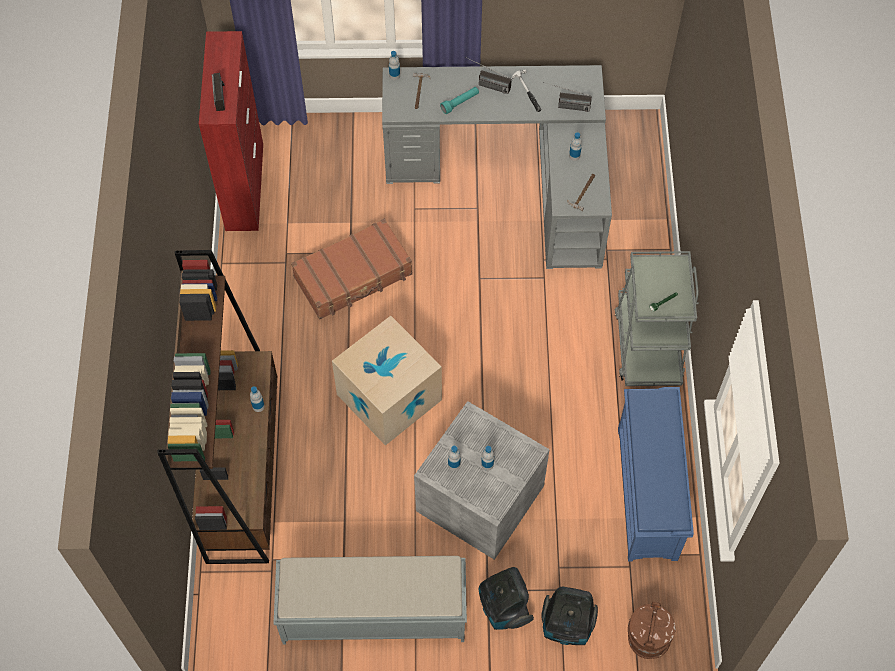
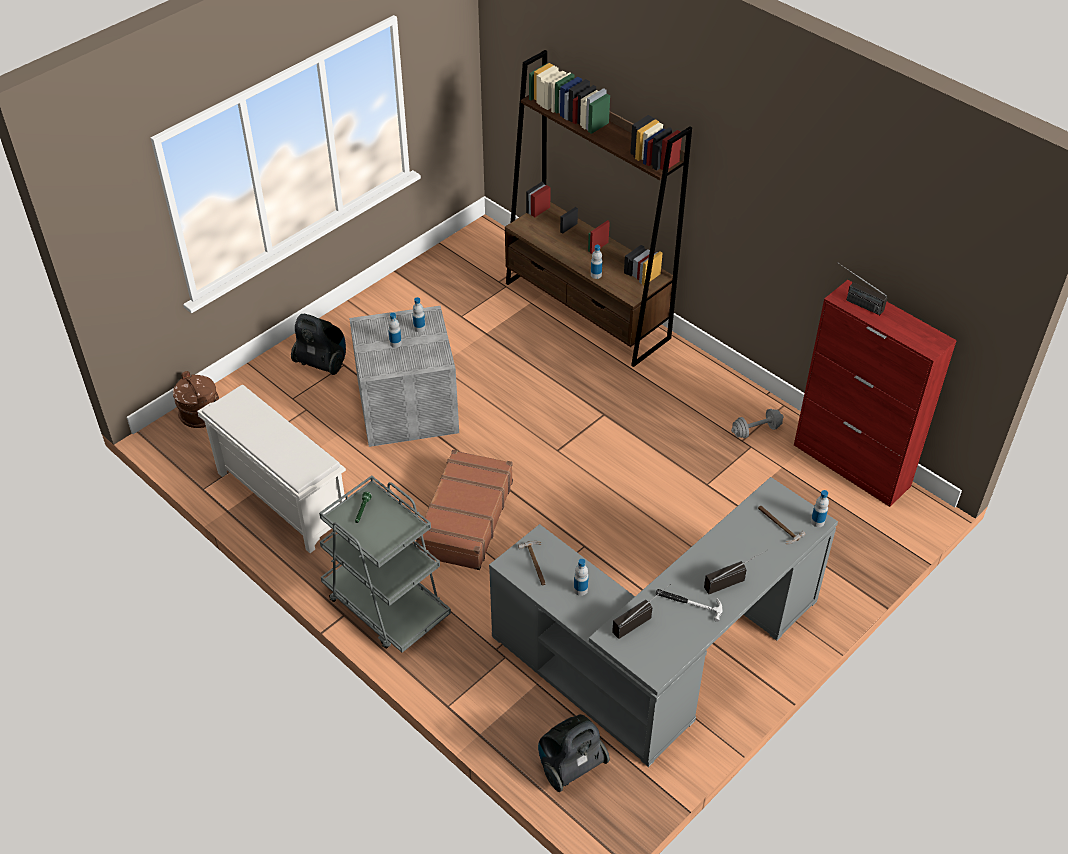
camera: 135 degrees right, 15 degrees down
grey bench [273,556,467,644] -> none
brown suitcase [291,219,412,319] -> brown suitcase moved to [416,450,513,570]
cardboard box [332,316,442,446] -> none
turquoise flashlight [440,87,479,114] -> none
vacuum cleaner [542,587,598,645] -> vacuum cleaner moved to [538,714,610,792]
blue shoe rack [618,387,694,561] -> white shoe rack [197,385,346,553]
none -> grey dumbbell [731,409,784,438]

